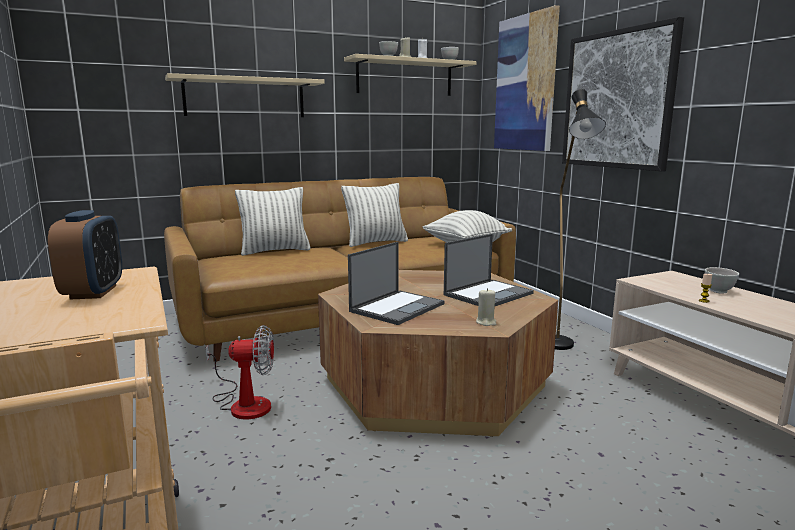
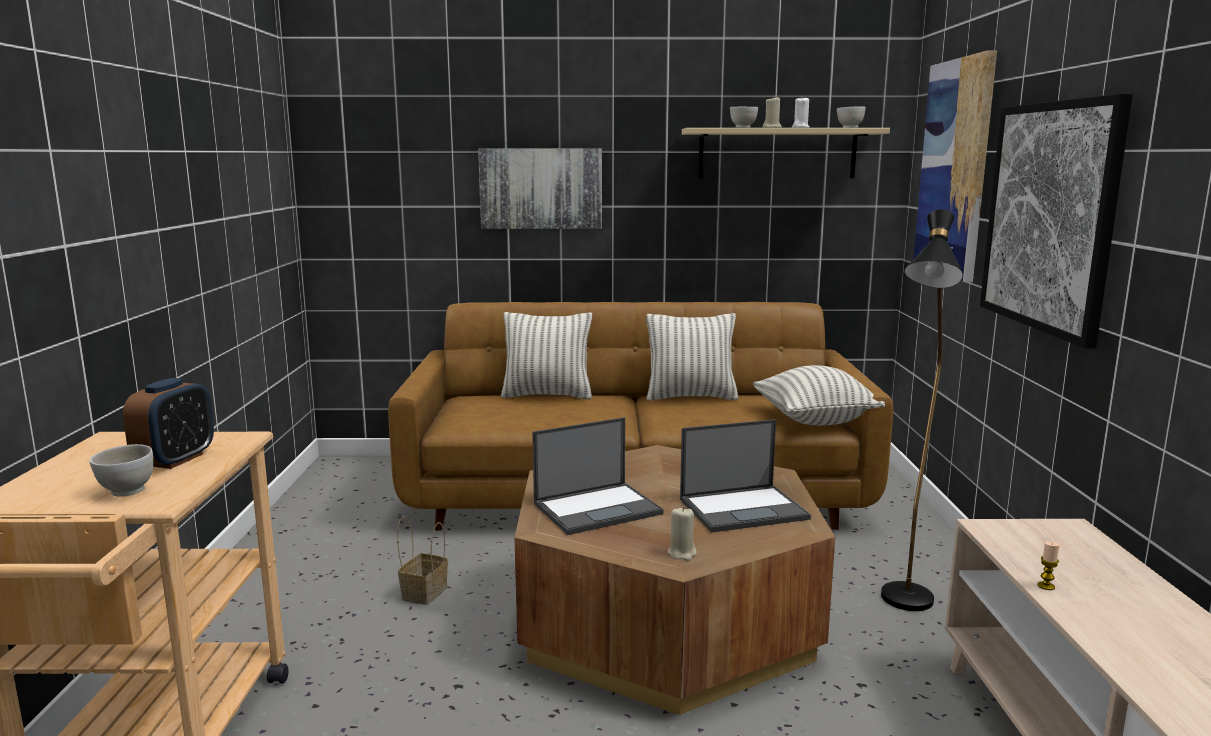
camera: 25 degrees right, 0 degrees up
beige shelf [165,73,325,117] -> picture [478,148,602,229]
fan [205,325,274,420] -> basket [397,516,448,605]
white bowl [705,267,739,294] -> white bowl moved to [89,444,153,497]

